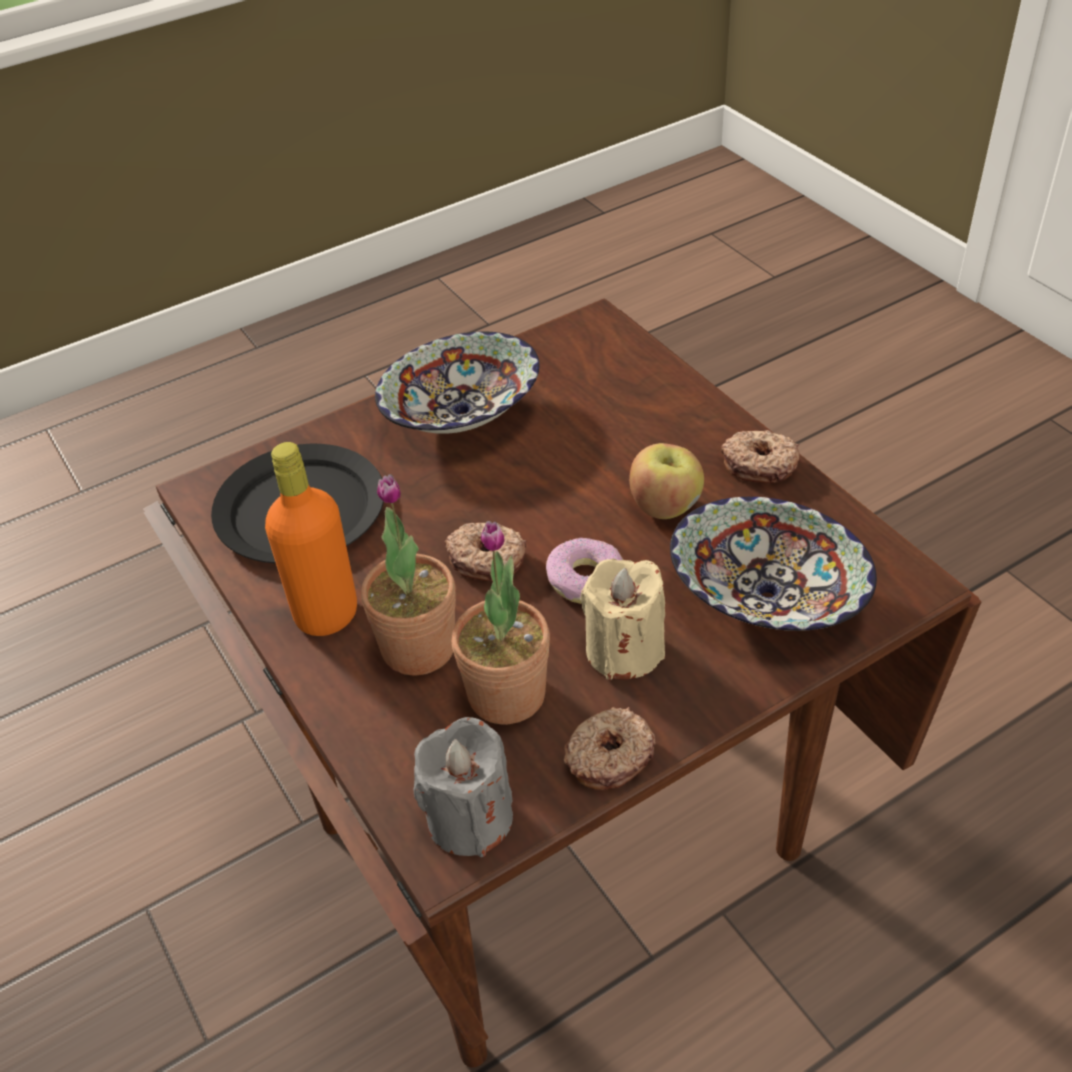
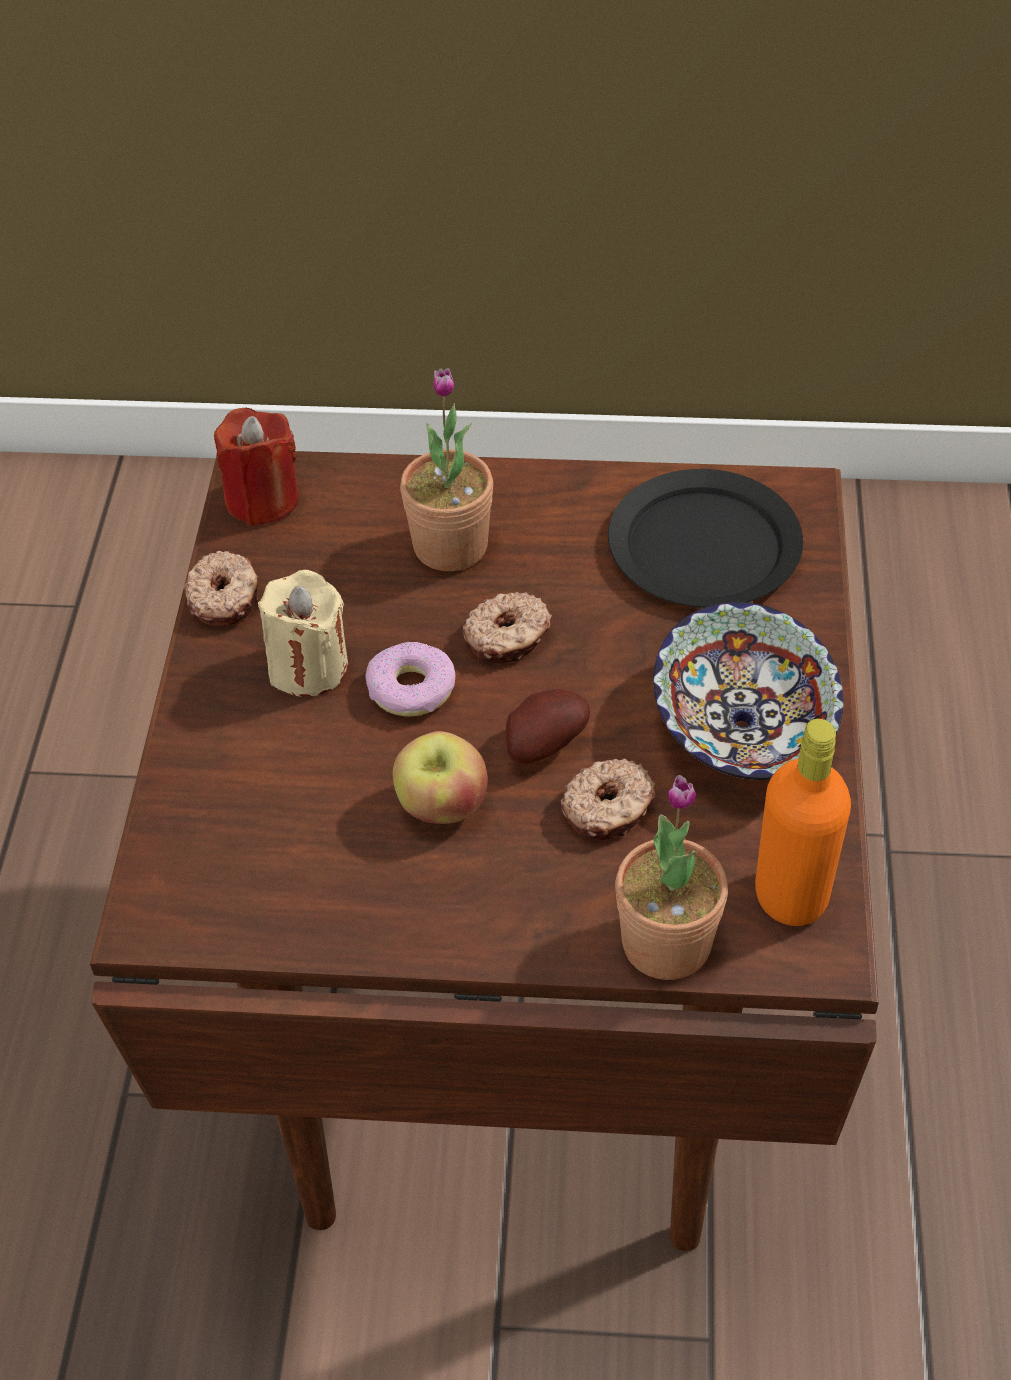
camera: 125 degrees right, 5 degrees up
orange bottle [265,442,357,636] -> orange bottle moved to [755,719,851,926]
grey candle [413,717,513,857] -> red candle [214,408,299,526]
potted plant [452,521,550,725] -> potted plant moved to [615,775,728,980]
bowl [670,497,877,631] -> none
donut [721,430,800,483] -> donut moved to [561,758,655,840]
none -> potato [506,689,590,764]

